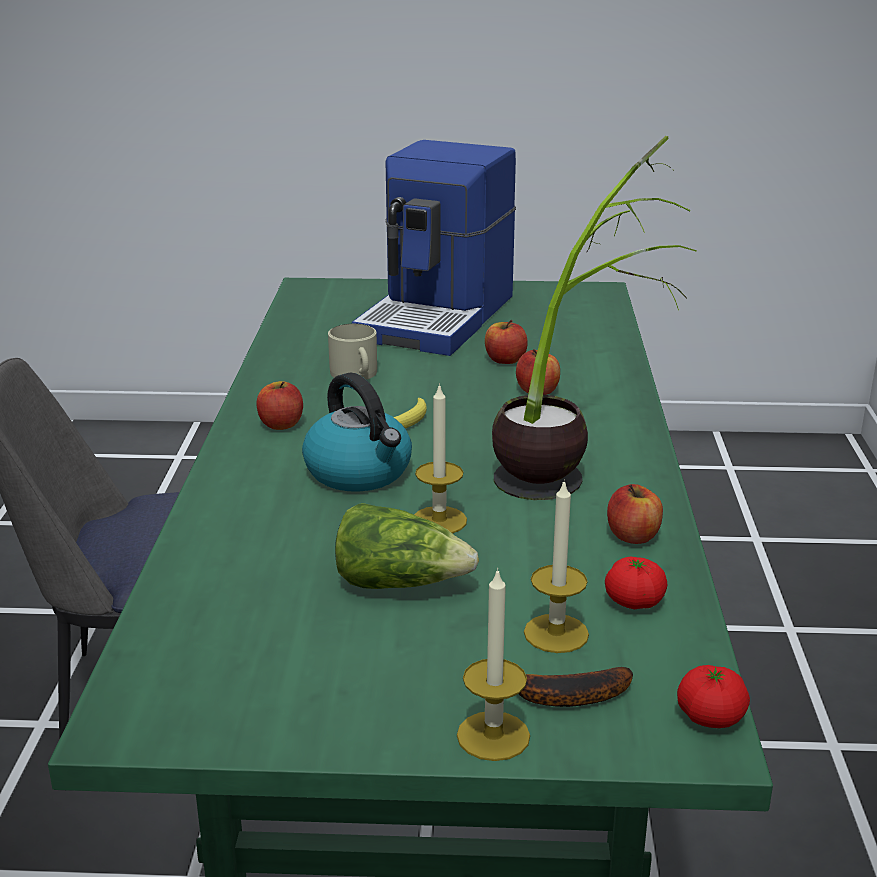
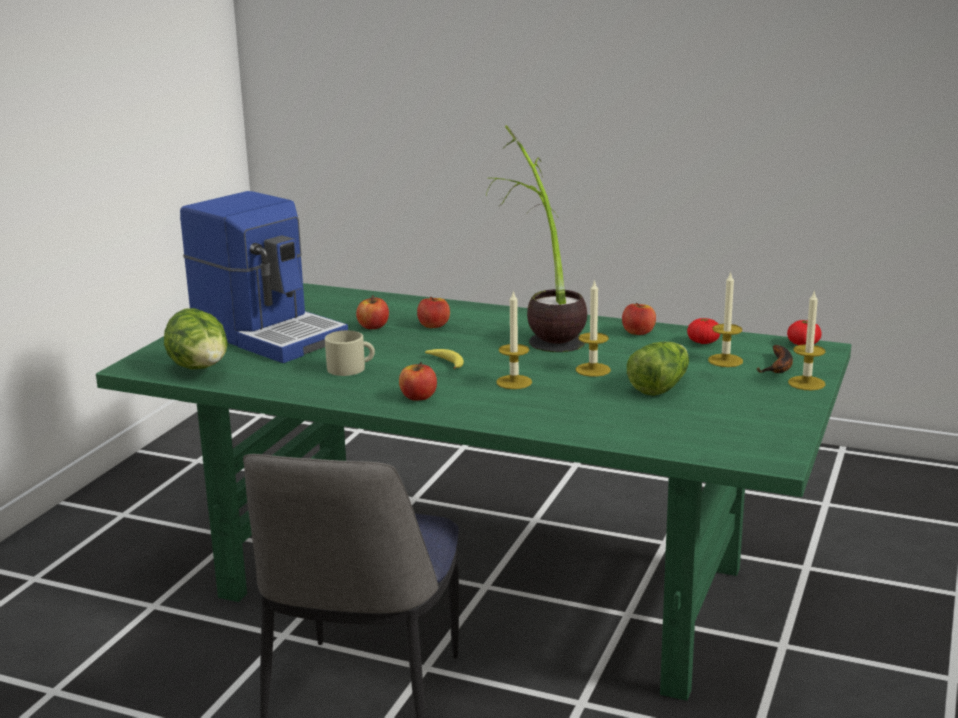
camera: 70 degrees left, 5 degrees down
kettle [302,373,412,492] -> candle [496,290,532,389]
none -> lettuce [164,308,228,369]

